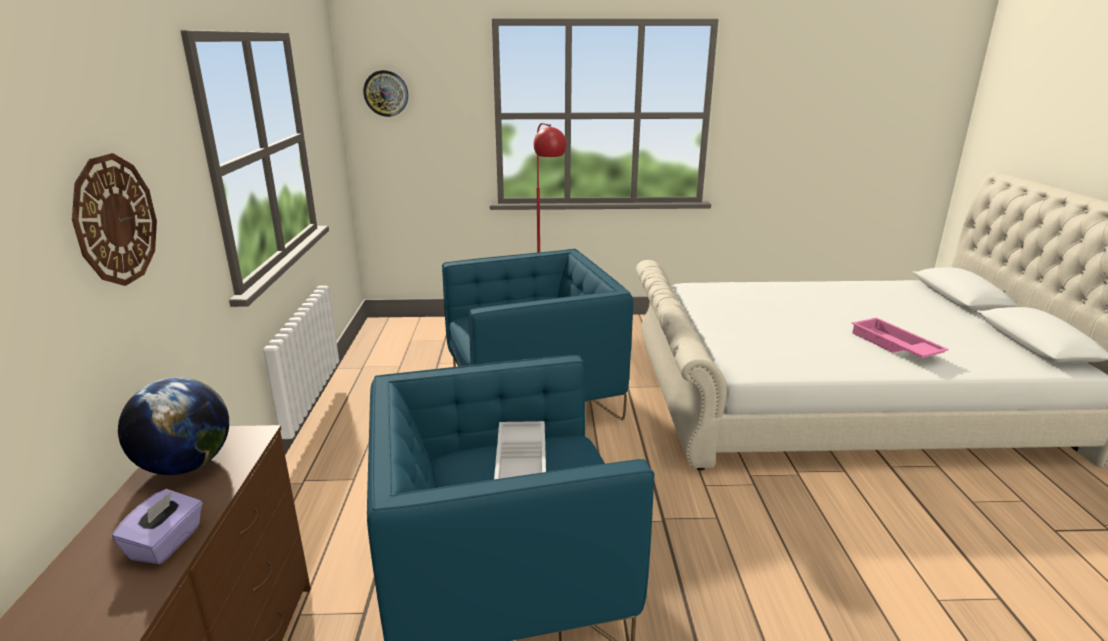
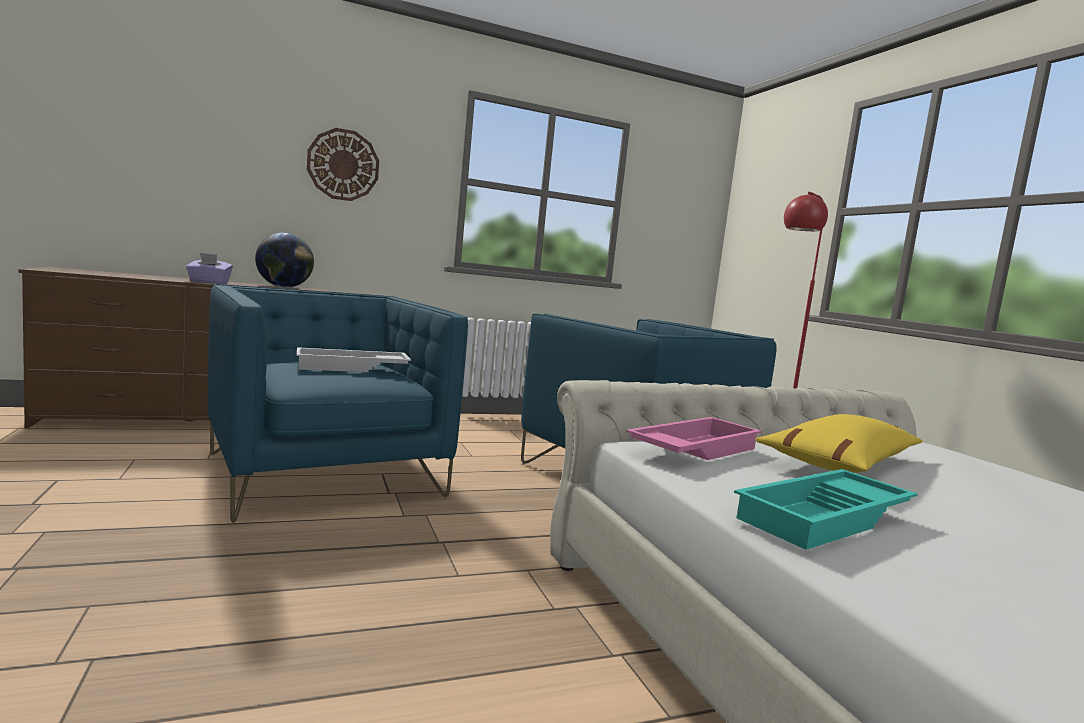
camera: 70 degrees right, 15 degrees down
wall clock [363,70,408,117] -> none
pink tray [851,318,949,358] -> pink tray moved to [626,417,762,460]
none -> turquoise tray [734,469,918,550]
none -> yellow pillow [755,414,923,473]

